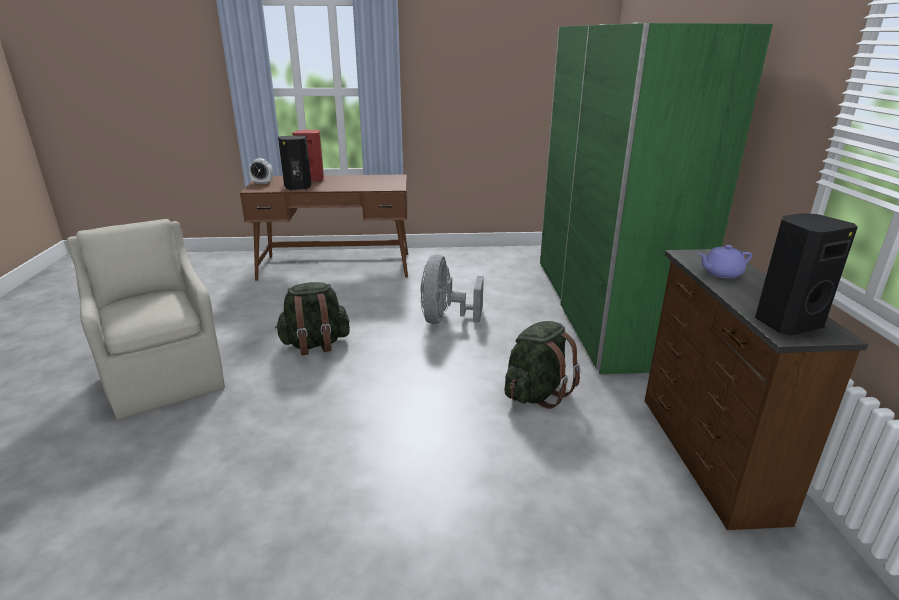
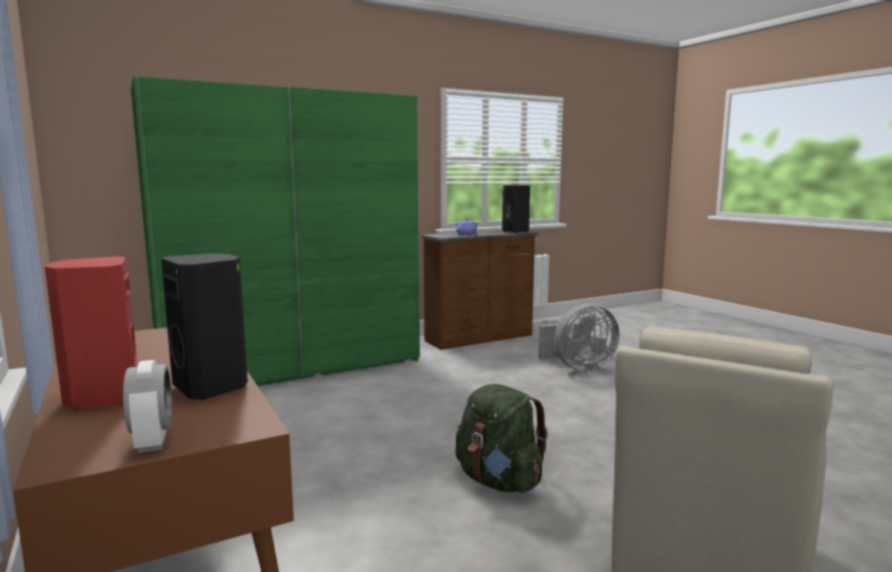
camera: 115 degrees left, 15 degrees down
grey fan [421,254,484,324] -> grey fan moved to [538,304,619,371]
green backpack [505,321,580,409] -> none

